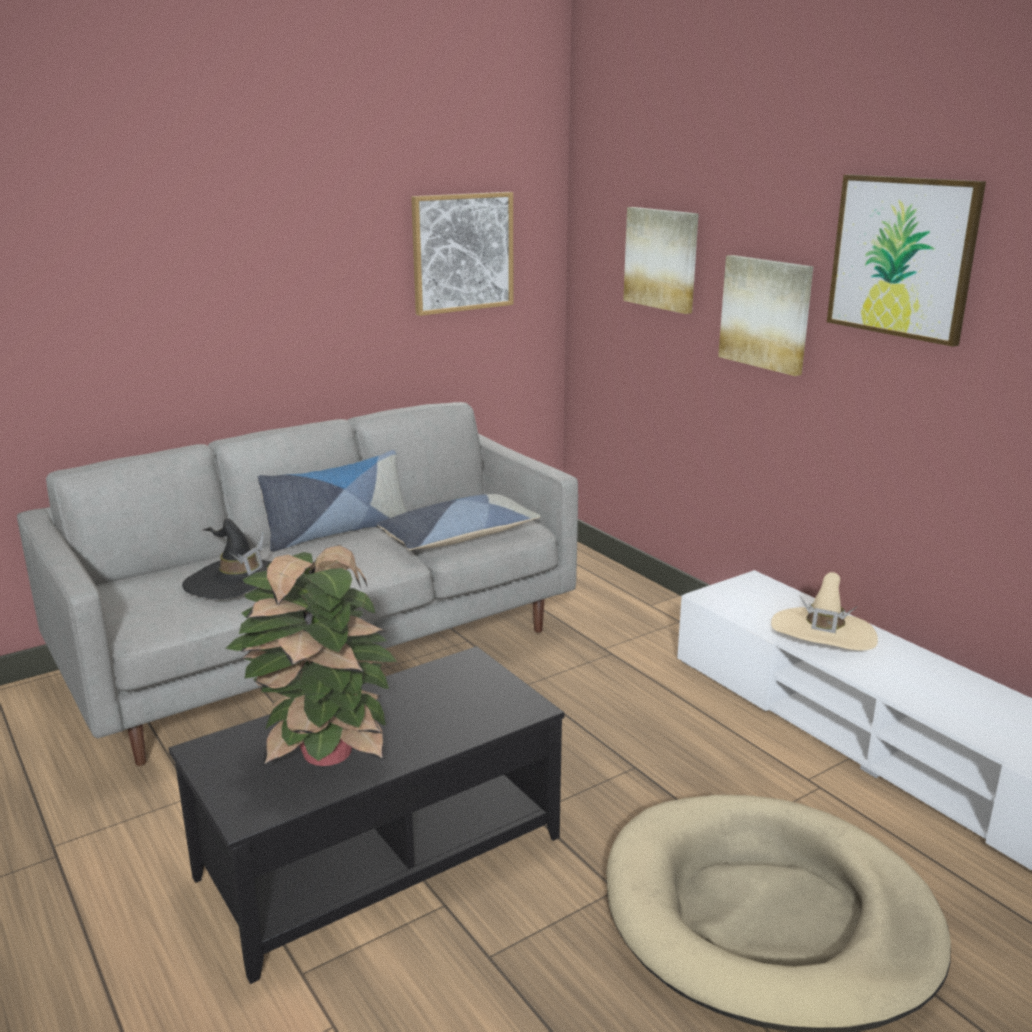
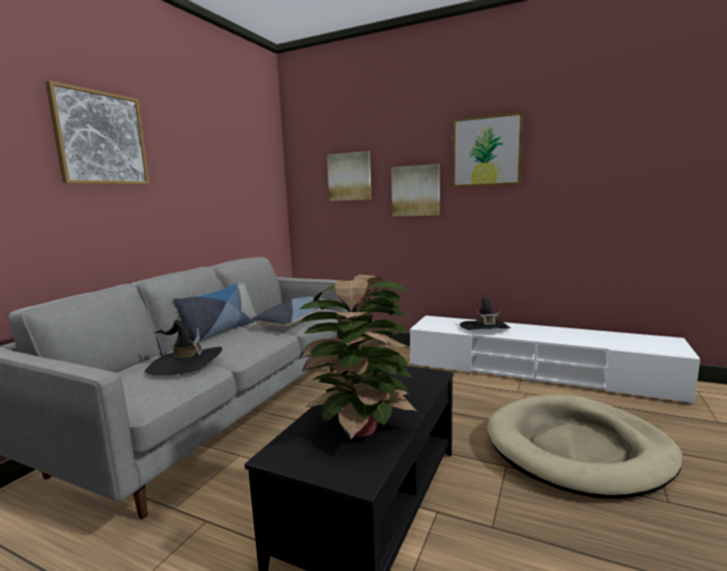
camera: 30 degrees left, 10 degrees down
picture [411,192,513,316] -> picture moved to [45,80,150,185]
beige hat [771,572,878,651] -> black hat [460,297,511,330]

